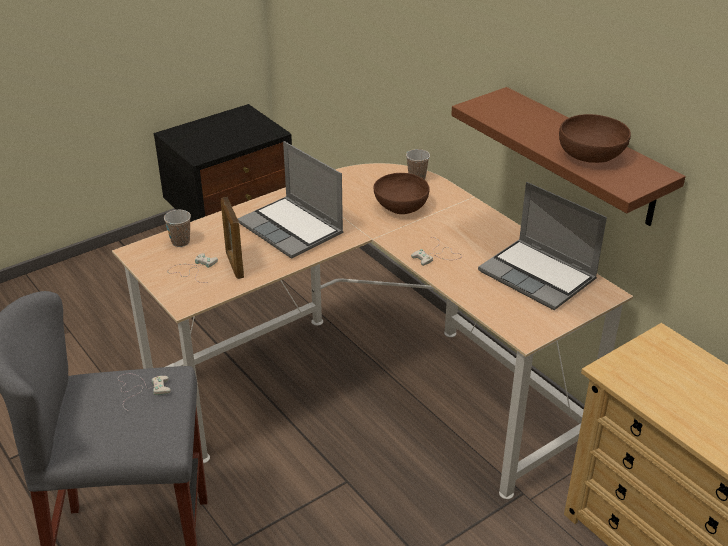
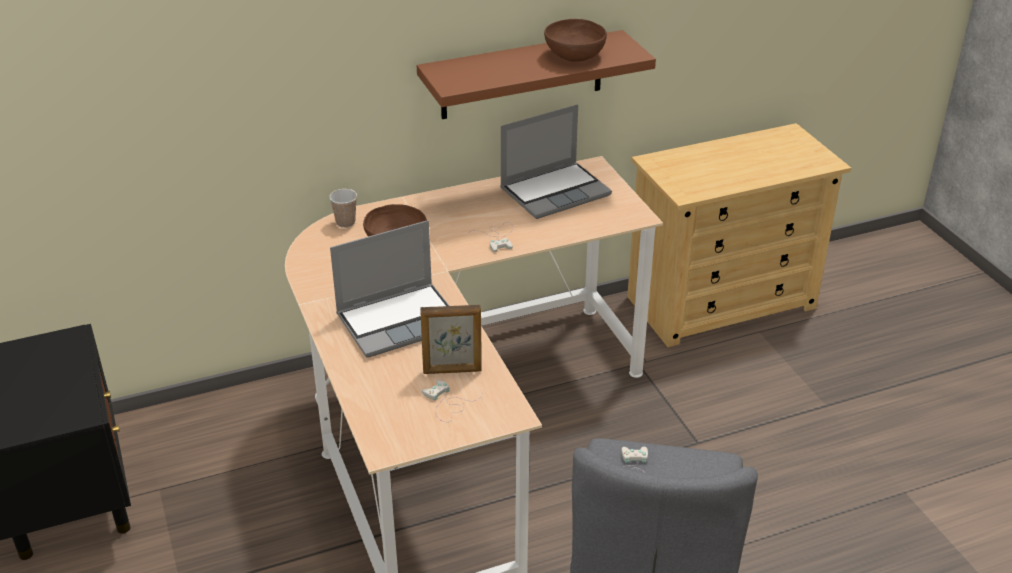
camera: 75 degrees left, 0 degrees up
cup [164,210,191,247] -> none

